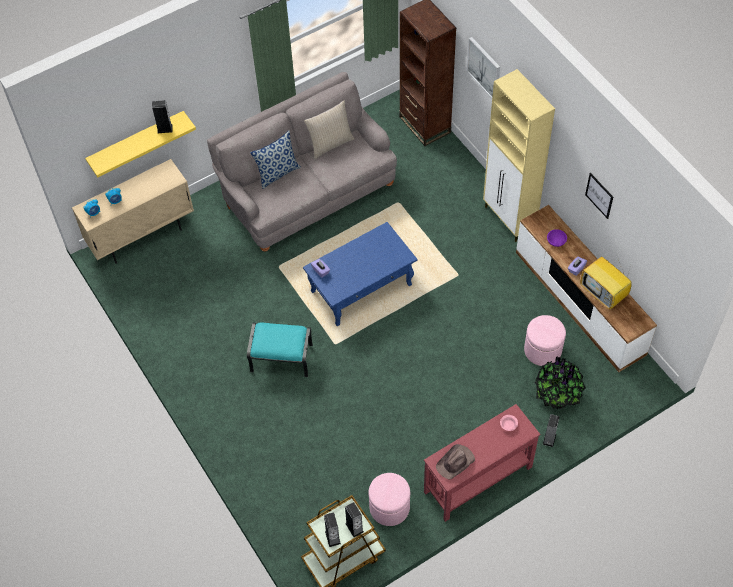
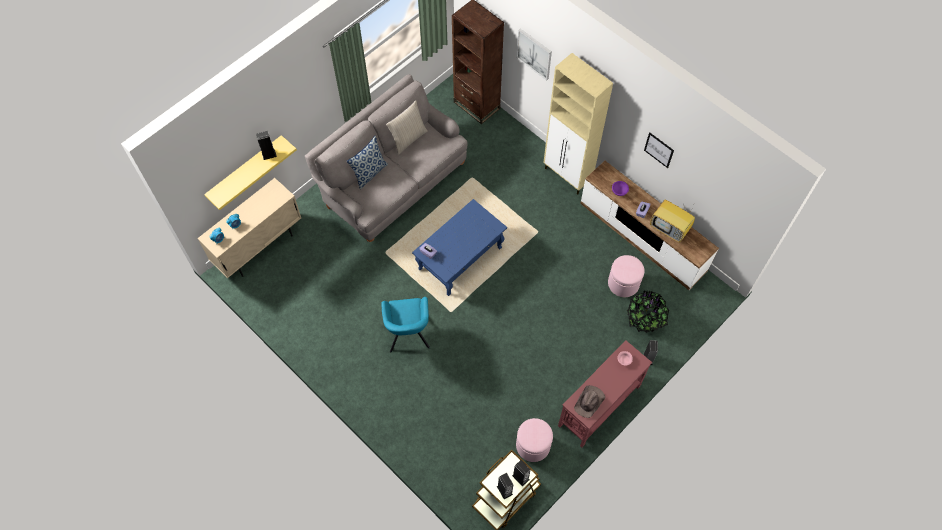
camera: 15 degrees left, 5 degrees up
turquoise ottoman [247,322,313,377] -> turquoise armchair [381,297,430,352]

